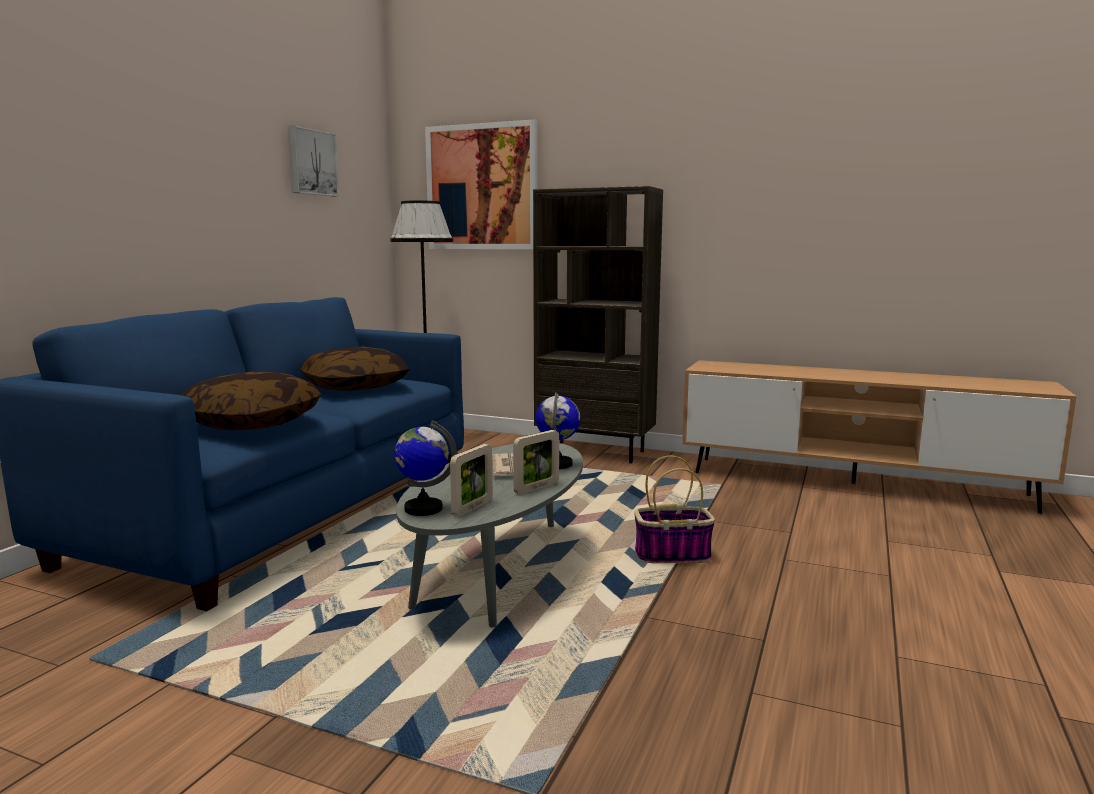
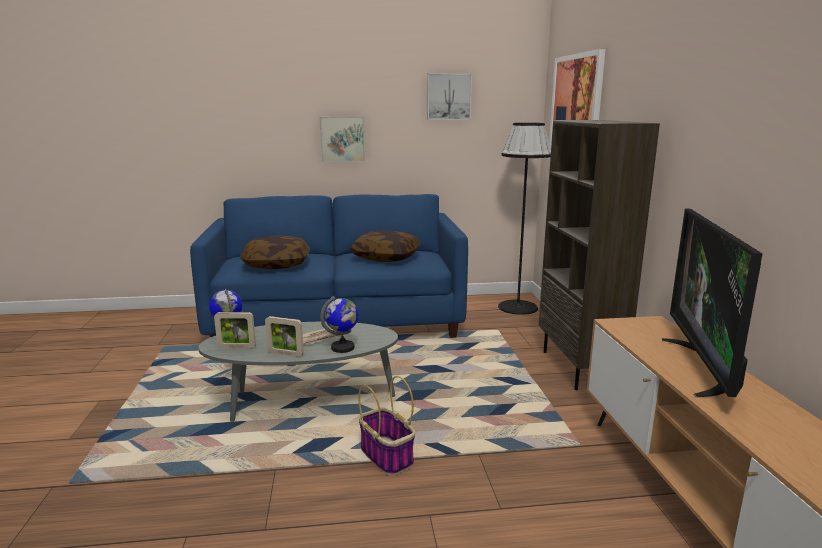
camera: 60 degrees right, 5 degrees up
none -> picture [319,117,365,162]
none -> television [662,208,763,397]

